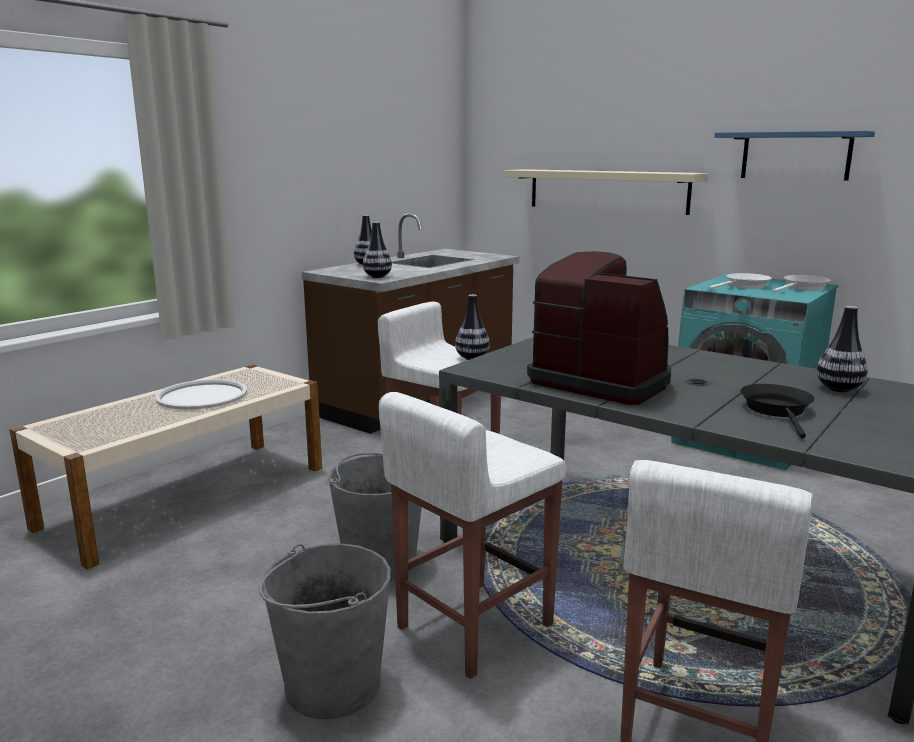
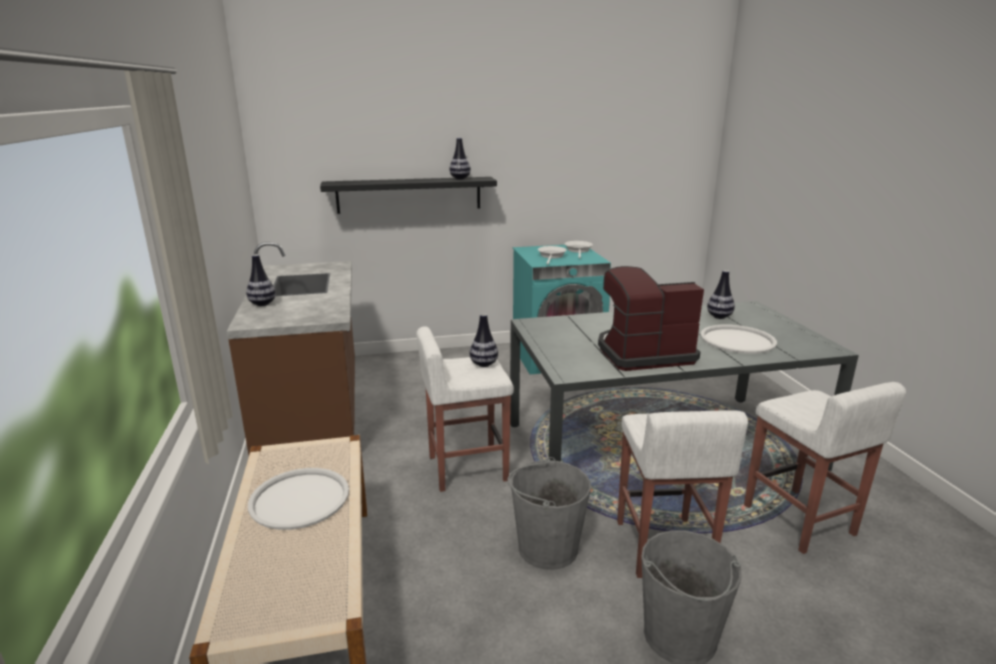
camera: 50 degrees left, 5 degrees up
vase [363,222,392,278] -> vase moved to [449,138,471,179]
beige shelf [504,169,708,215] -> black shelf [320,177,497,214]
blue shelf [714,131,875,181] -> none
black frying pan [740,384,815,438] -> white tray [701,325,777,354]

